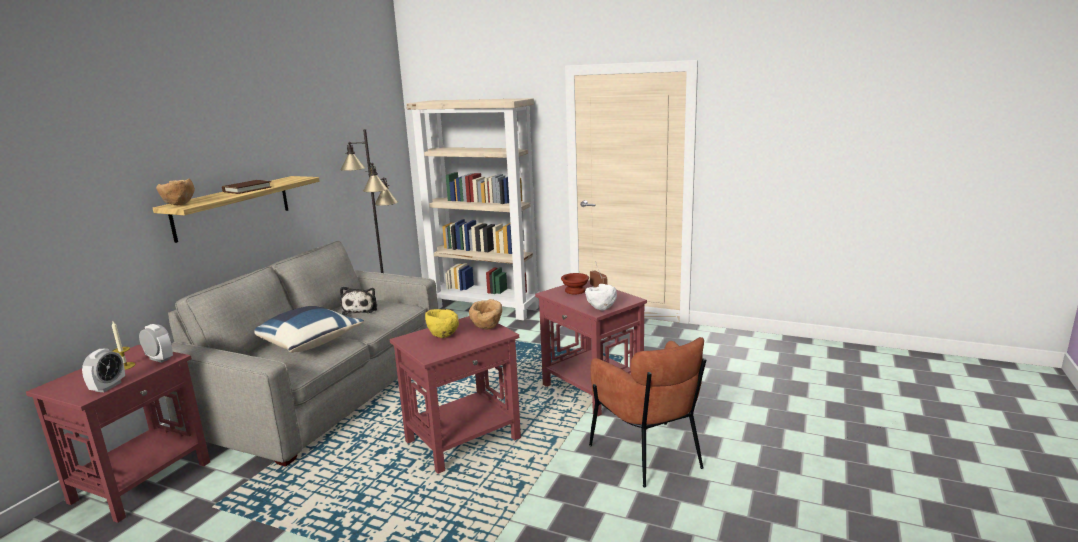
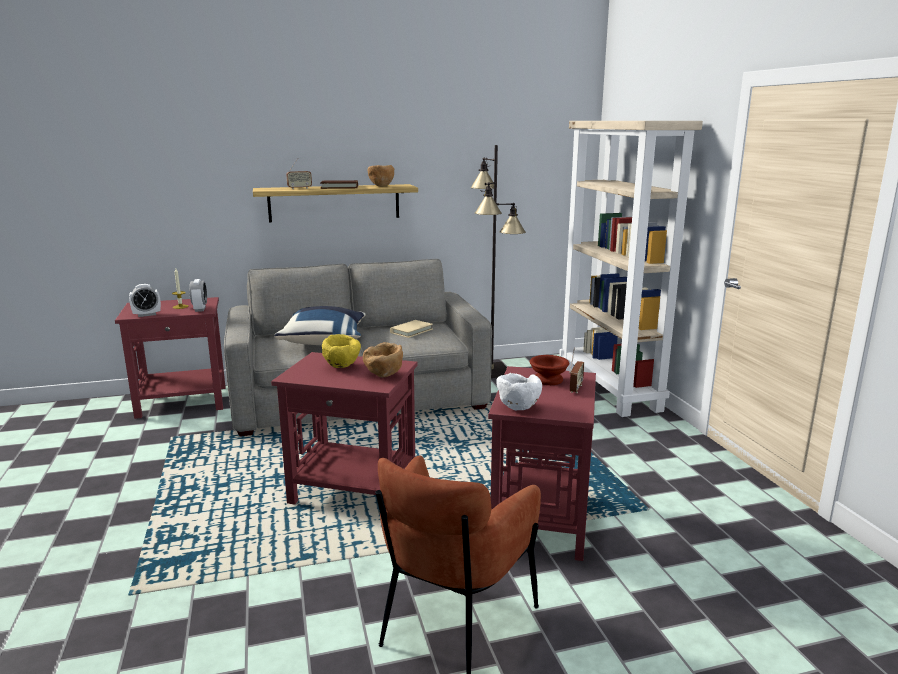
camera: 50 degrees right, 0 degrees up
brown bowl [156,179,195,205] -> brown bowl moved to [368,165,394,187]
plush toy [340,286,377,315] -> beige book [390,320,433,338]
none -> radio [286,158,312,189]

